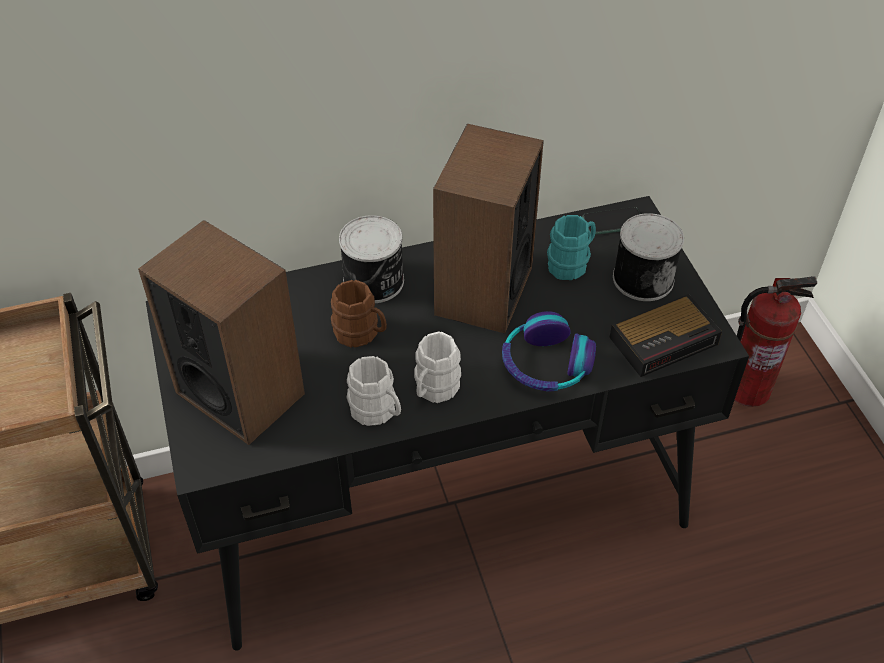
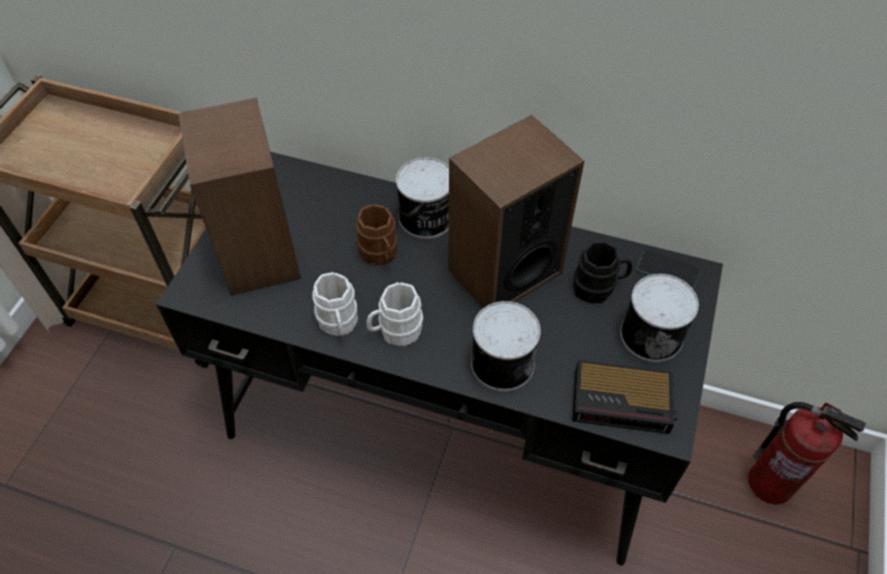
camera: 35 degrees right, 5 degrees up
headphones [502,311,596,392] -> can [471,301,541,392]
turquoise mug [547,215,596,280] -> black mug [573,241,632,303]

